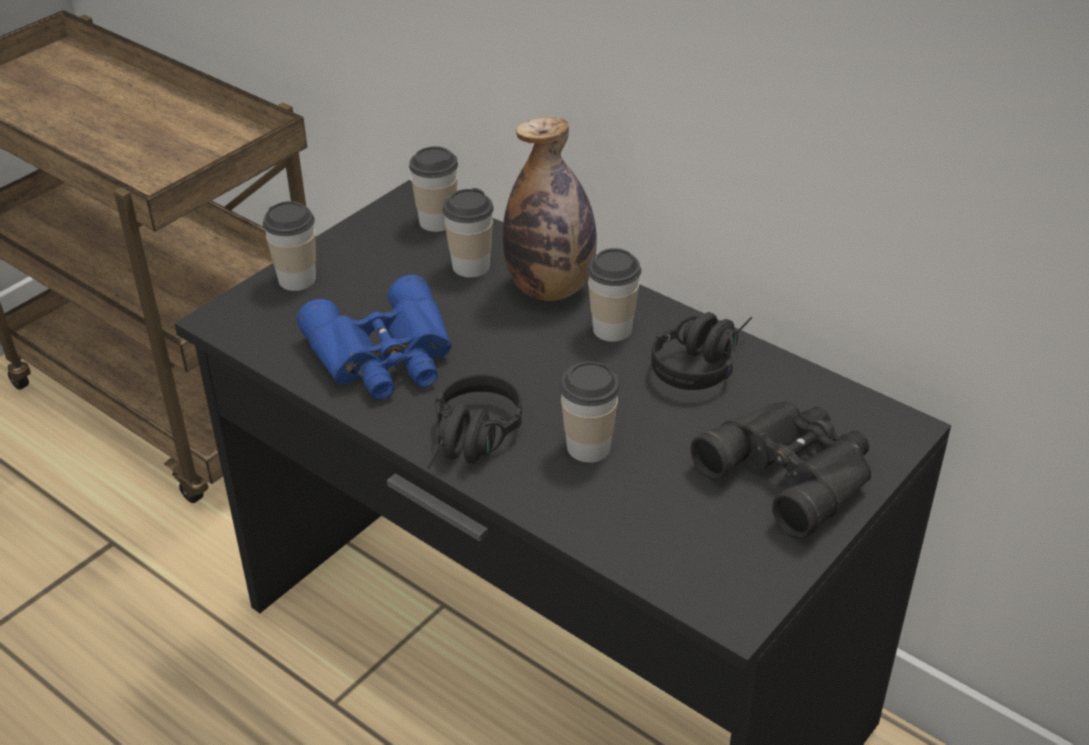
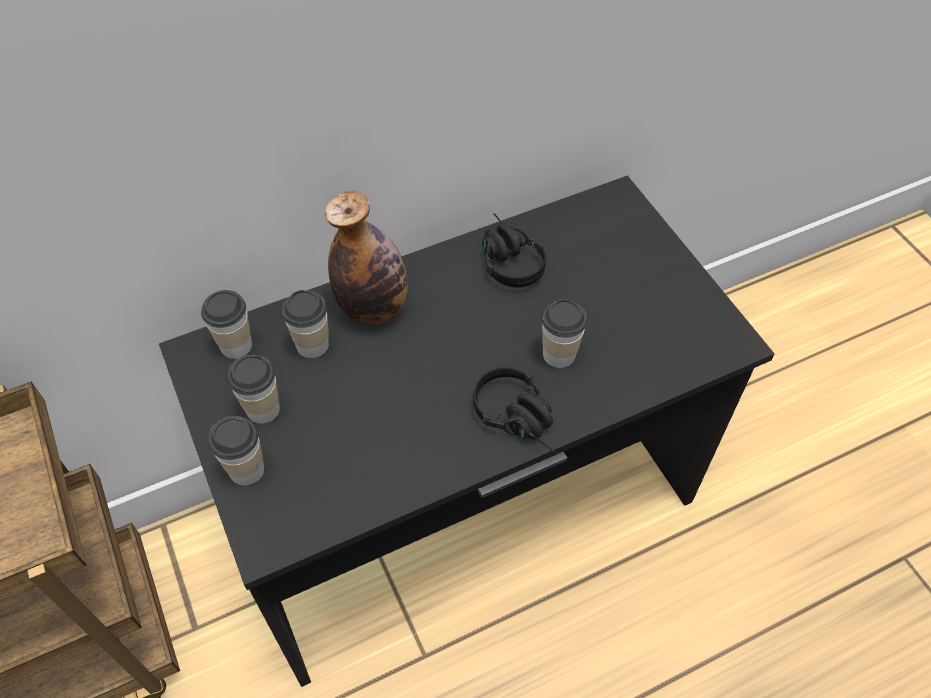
camera: 65 degrees left, 15 degrees up
blue binoculars [297,275,452,400] -> none
cup [587,248,641,342] -> cup moved to [228,355,280,424]
black binoculars [691,401,871,539] -> none

